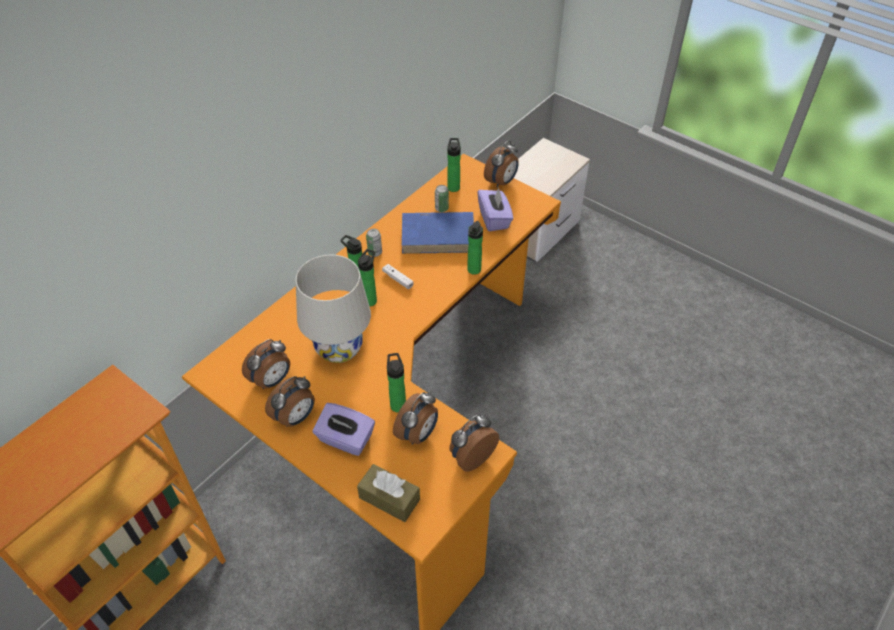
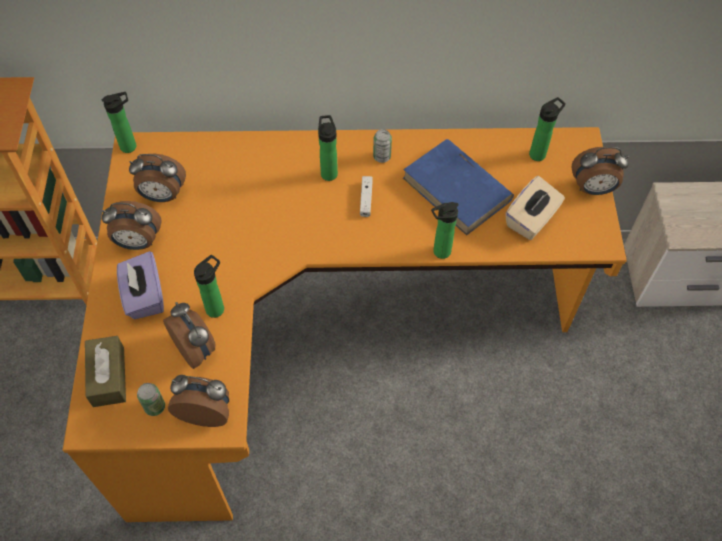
camera: 50 degrees right, 10 degrees up
white table lamp [296,254,371,363] -> none
bottle [358,249,377,307] -> bottle moved to [102,92,136,153]
alarm clock [393,391,438,445] -> alarm clock turned 120 degrees counterclockwise [163,302,215,369]
can [435,185,449,212] -> can moved to [137,383,165,416]
purple tissue box [477,188,513,231] -> beige tissue box [506,176,565,240]

